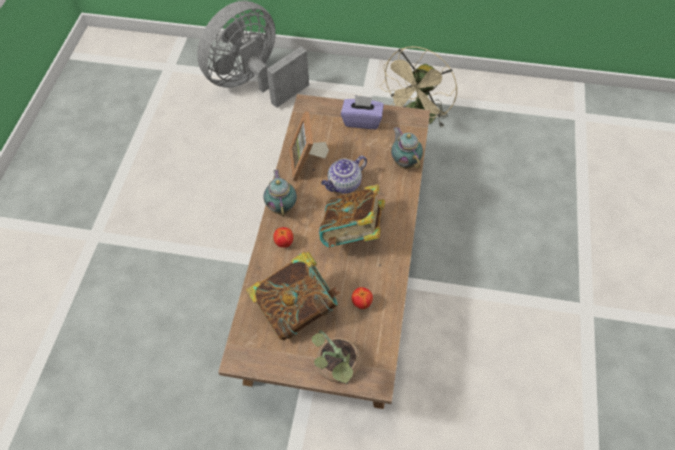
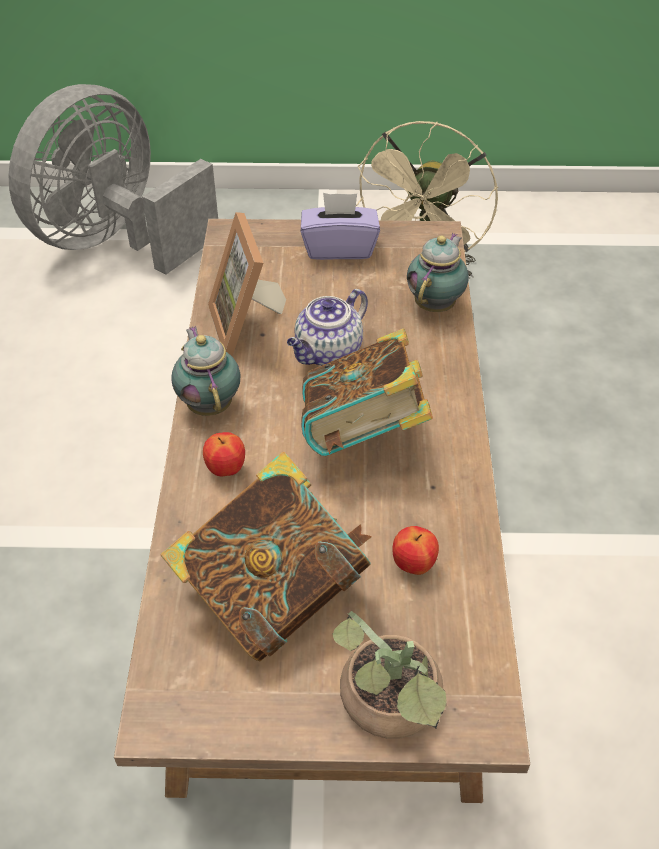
camera: 10 degrees left, 10 degrees down
teapot [391,127,423,169] -> teapot turned 60 degrees clockwise [407,232,469,312]

